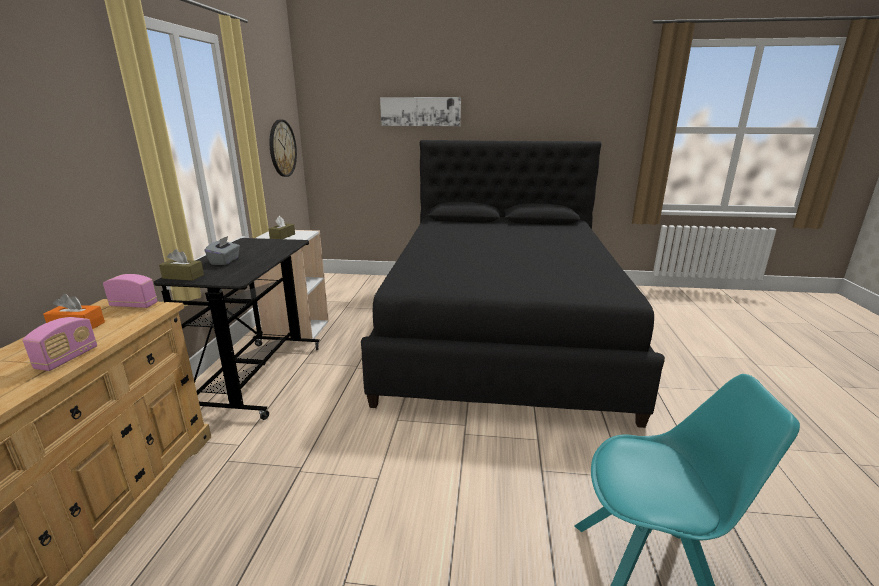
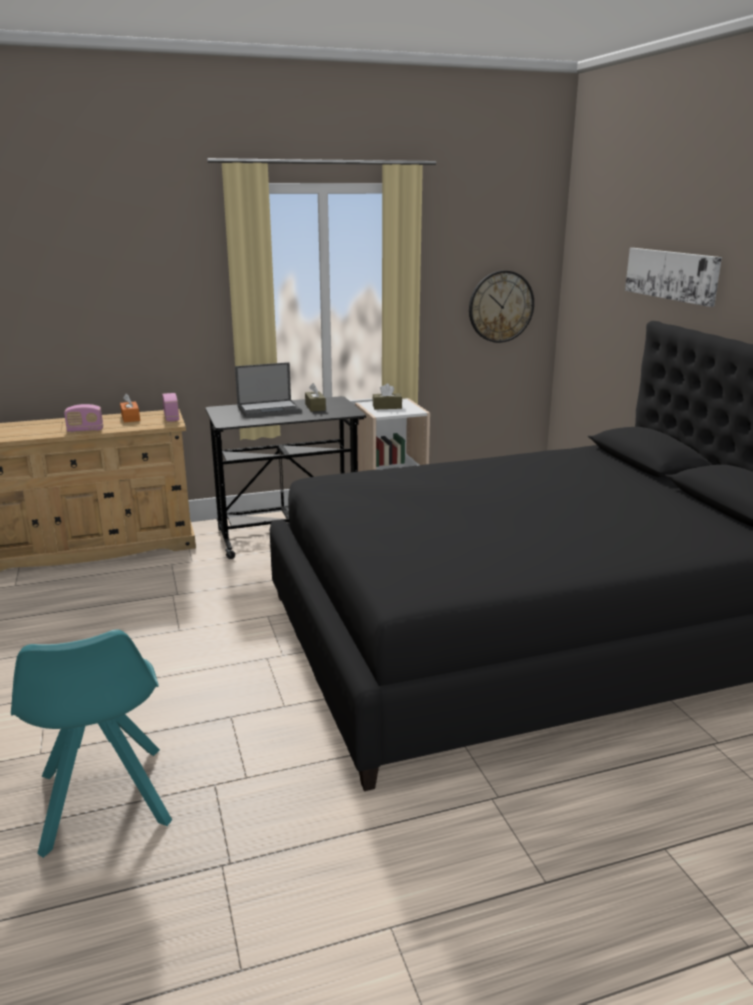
camera: 65 degrees right, 0 degrees up
brown tissue box [159,249,204,281] -> brown tissue box moved to [305,383,326,411]
grey tissue box [205,236,240,265] -> laptop [235,362,302,418]

